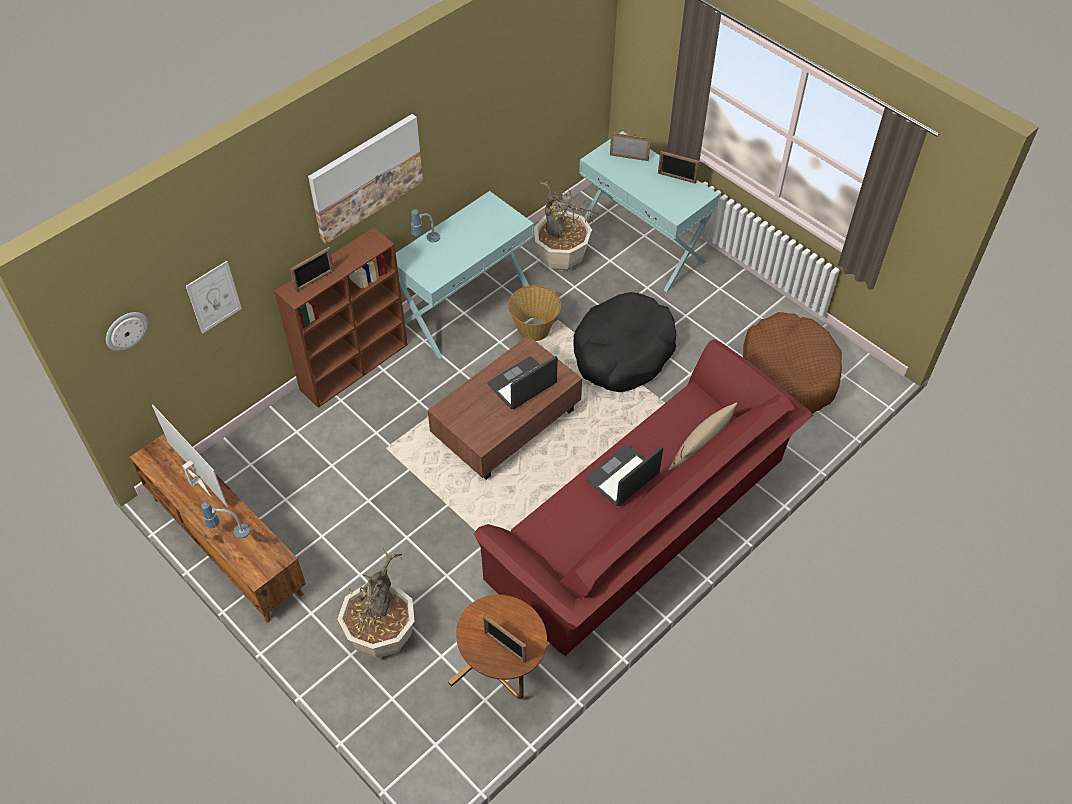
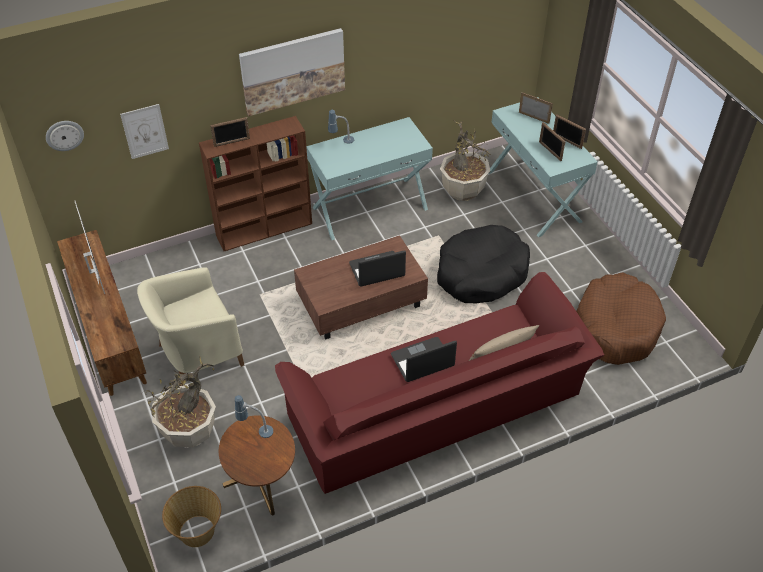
camera: 20 degrees right, 5 degrees down
table lamp [201,502,250,538] -> table lamp moved to [235,395,273,438]
picture frame [483,614,526,663] -> picture frame moved to [539,122,566,161]
basket [508,285,561,341] -> basket moved to [162,486,221,547]
none -> beige armchair [137,267,244,386]

